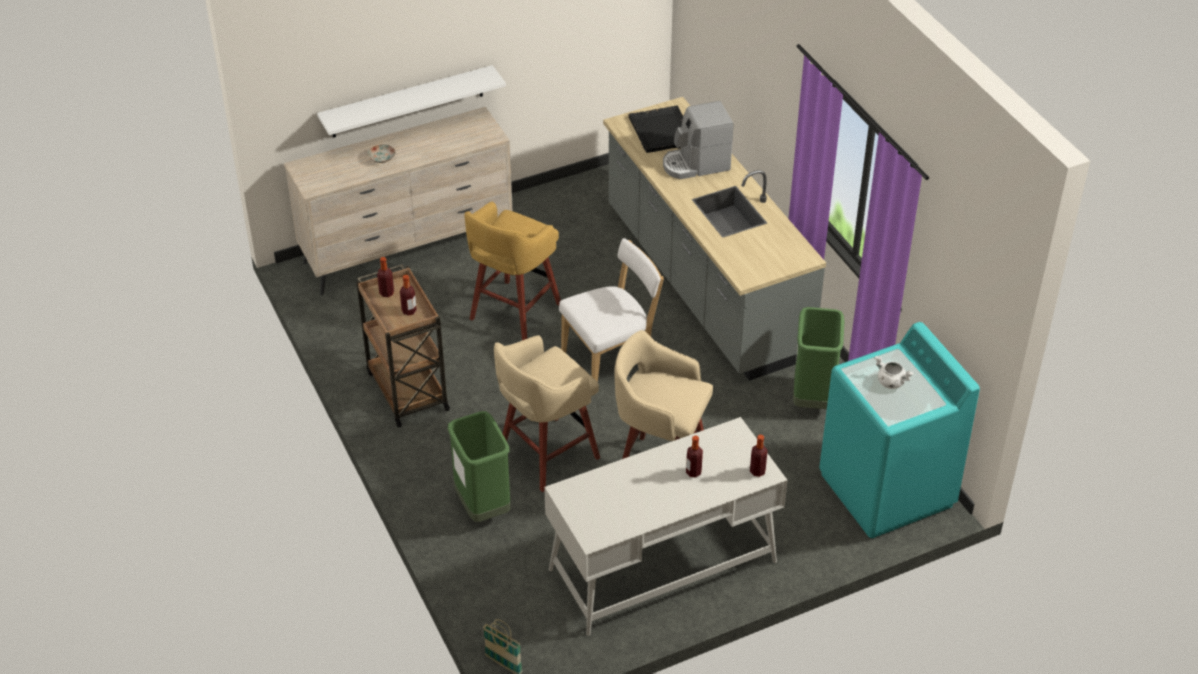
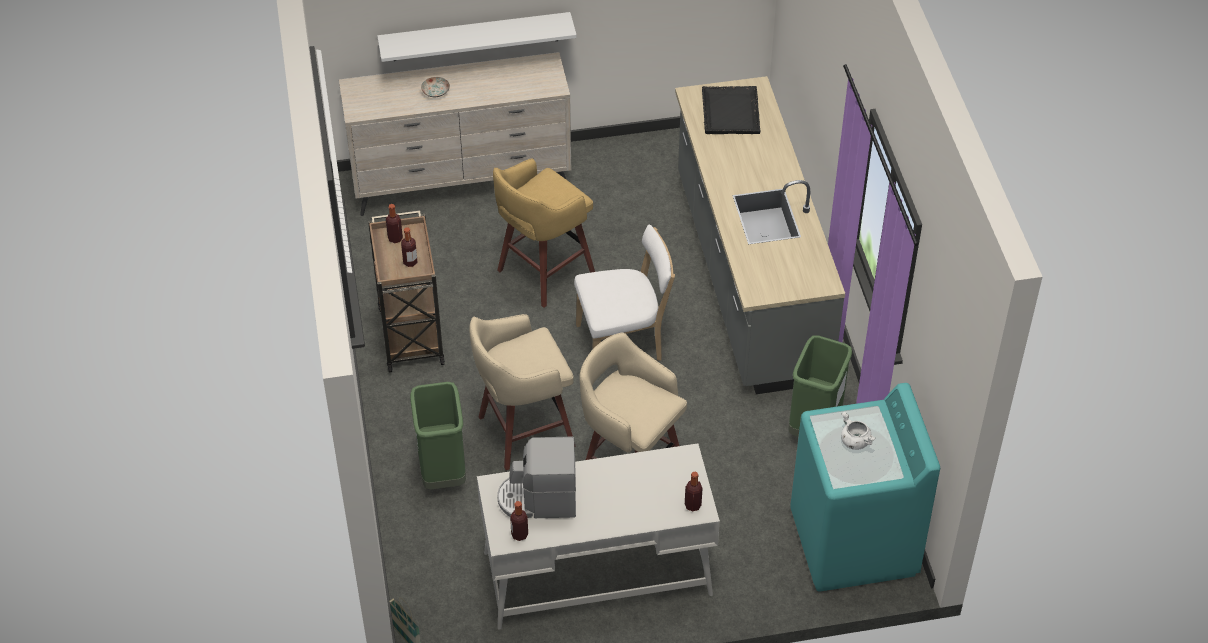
camera: 15 degrees right, 5 degrees up
coffee machine [663,101,733,179] -> coffee machine moved to [497,437,576,518]
bottle [686,436,703,477] -> bottle moved to [510,501,528,541]

